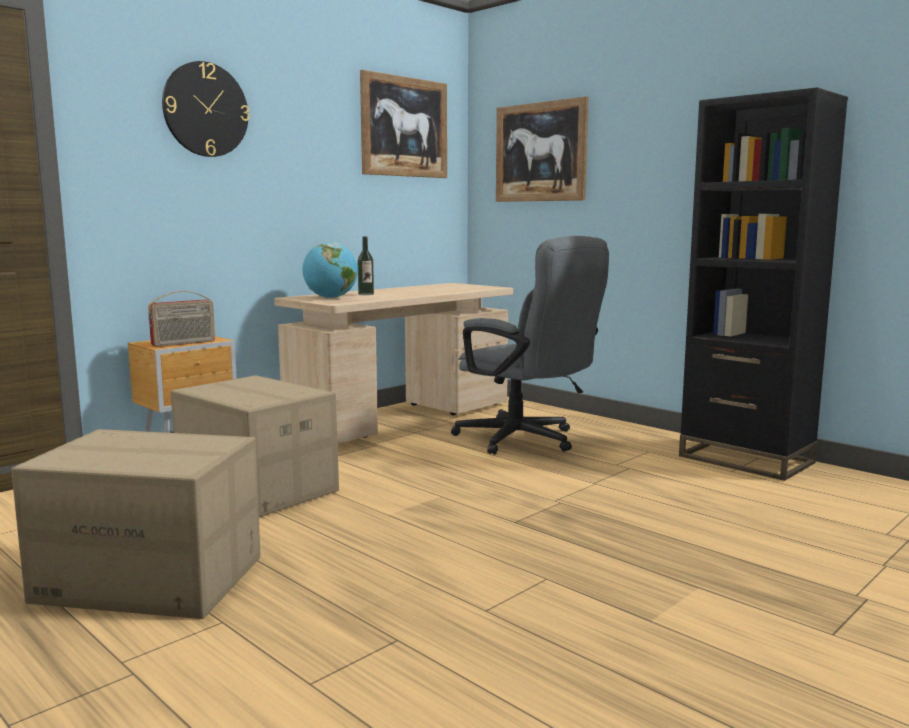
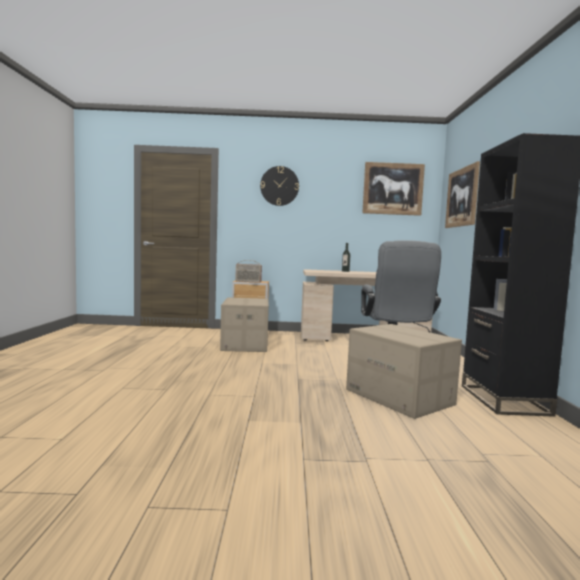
camera: 45 degrees right, 5 degrees down
cardboard box [11,429,260,619] -> cardboard box moved to [346,324,462,419]
globe [302,242,358,298] -> none

